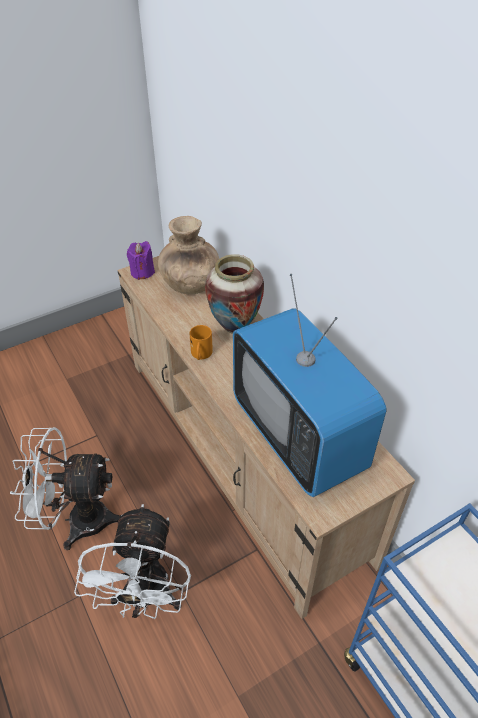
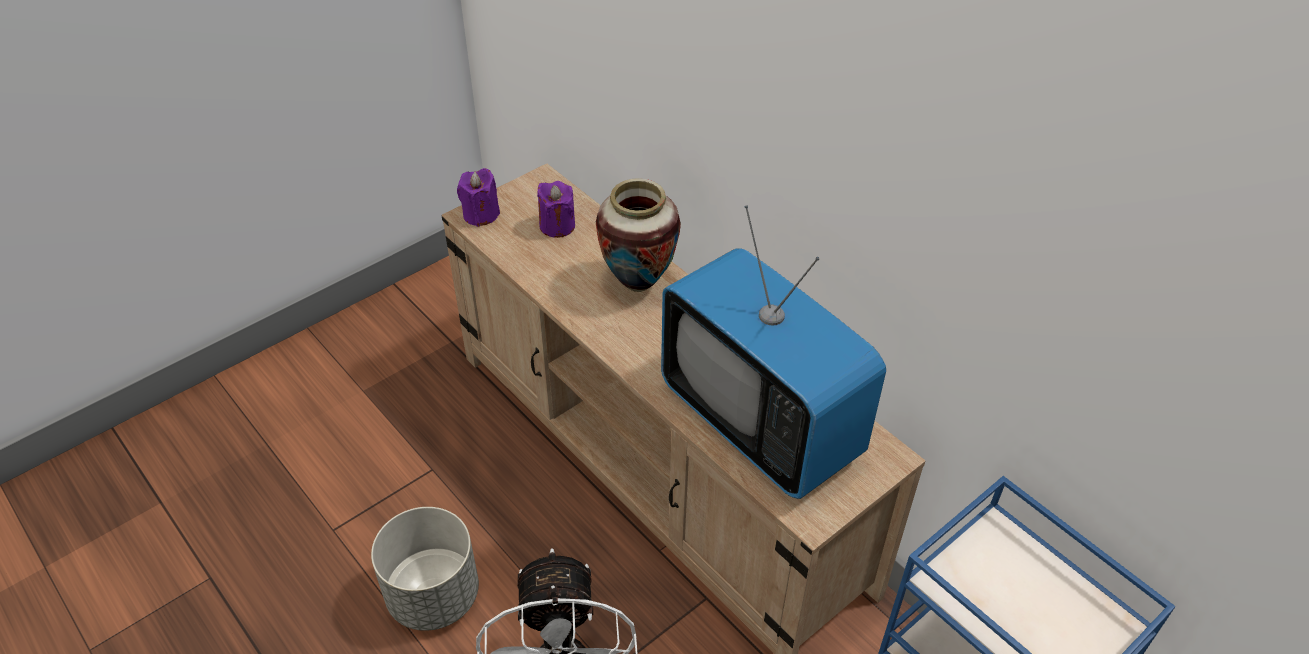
camera: 10 degrees left, 0 degrees up
white fan [10,427,123,550] -> grey planter [371,507,479,631]
brown vase [158,216,219,294] -> purple candle [537,181,575,238]
orange mug [190,325,213,360] -> none

